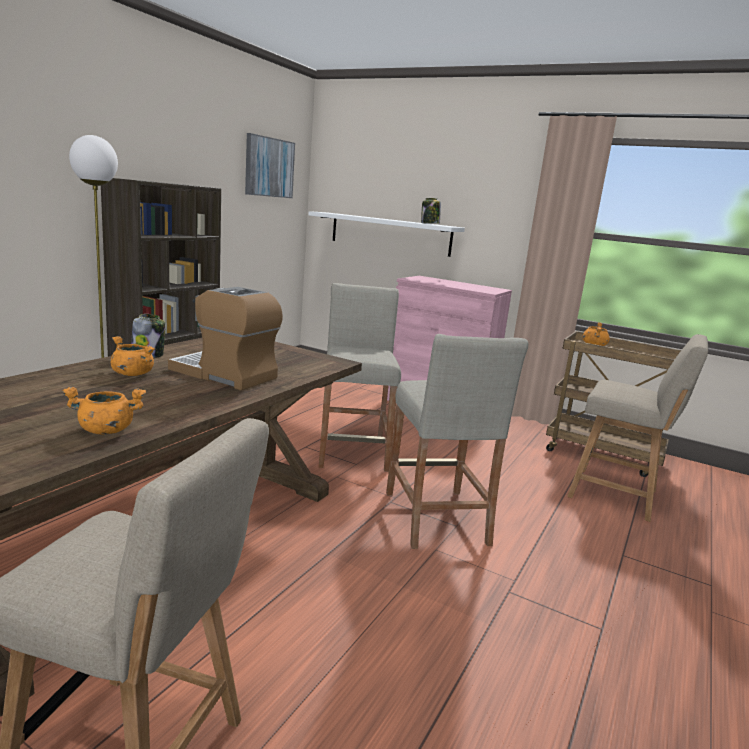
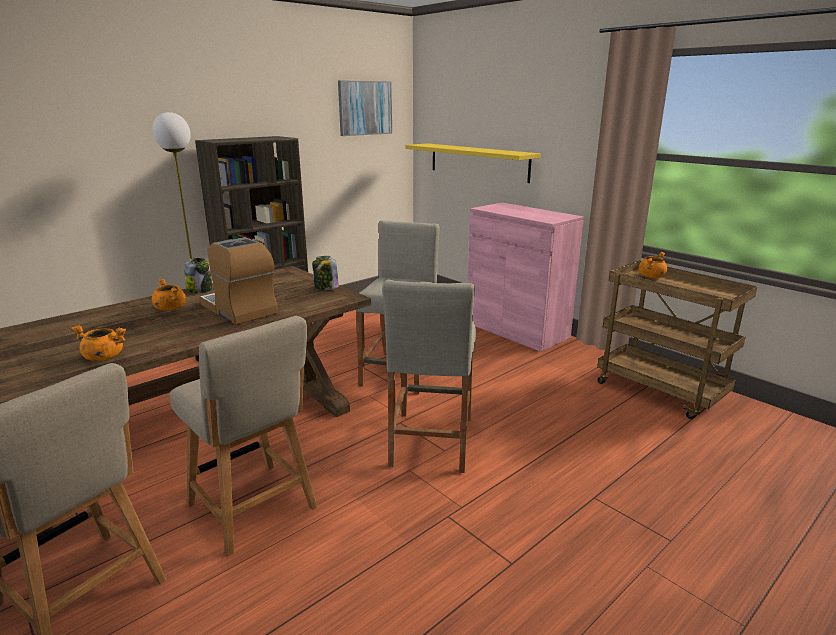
camera: 20 degrees right, 5 degrees up
white shelf [308,211,465,257] -> yellow shelf [405,143,541,183]
jar [421,198,441,224] -> jar moved to [312,256,339,290]
beige chair [567,334,708,522] -> beige chair moved to [170,316,318,556]

